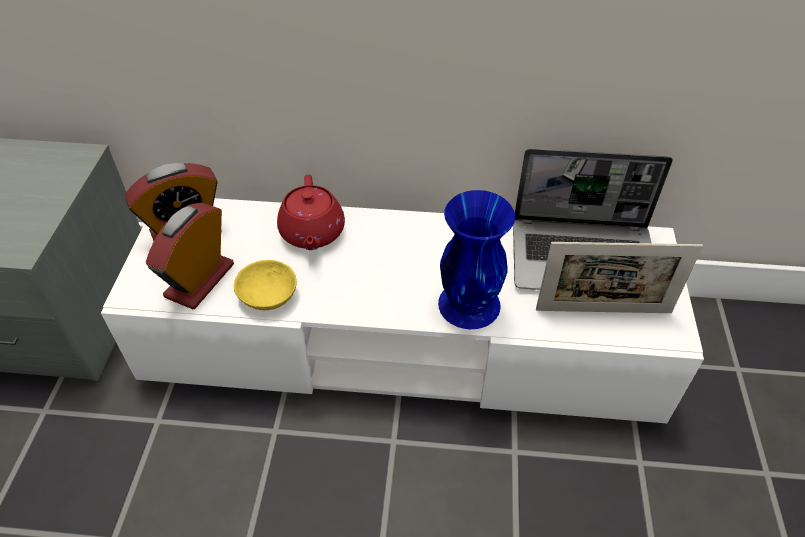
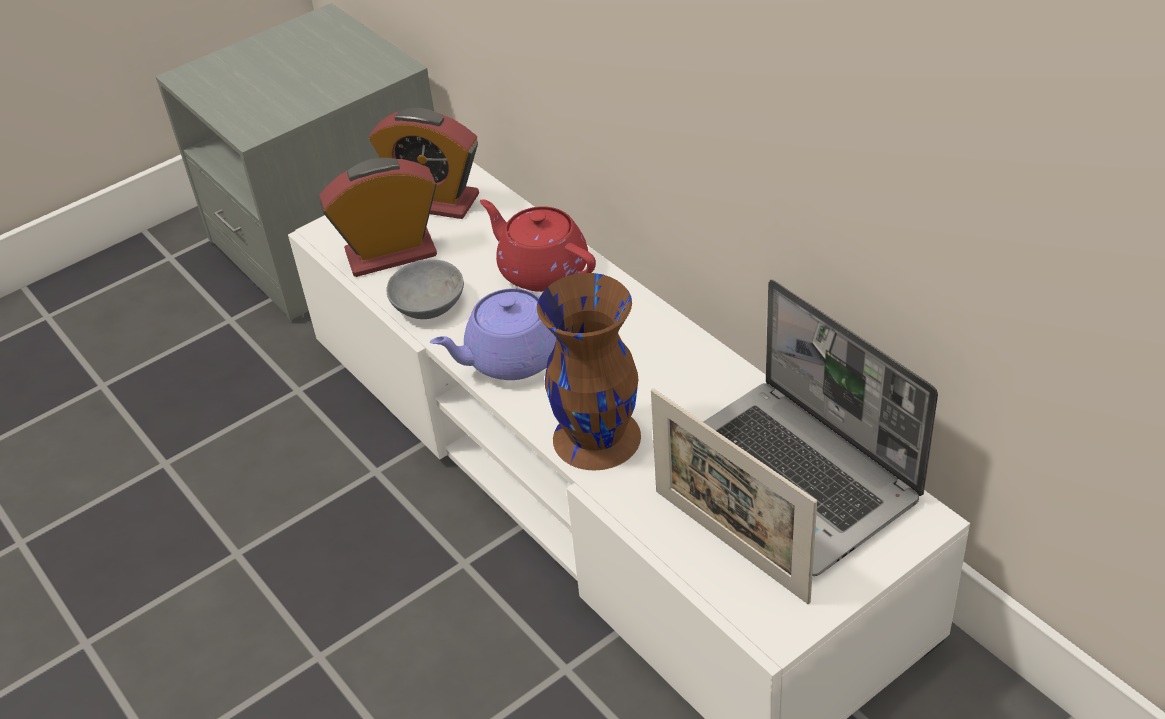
camera: 50 degrees right, 5 degrees down
yellow bowl [234,260,297,310] -> grey bowl [386,259,464,319]
red teapot [277,175,345,250] -> red teapot turned 90 degrees clockwise [480,199,596,292]
blue vase [438,190,515,329] -> brown vase [537,273,641,471]
none -> purple teapot [430,288,556,380]

